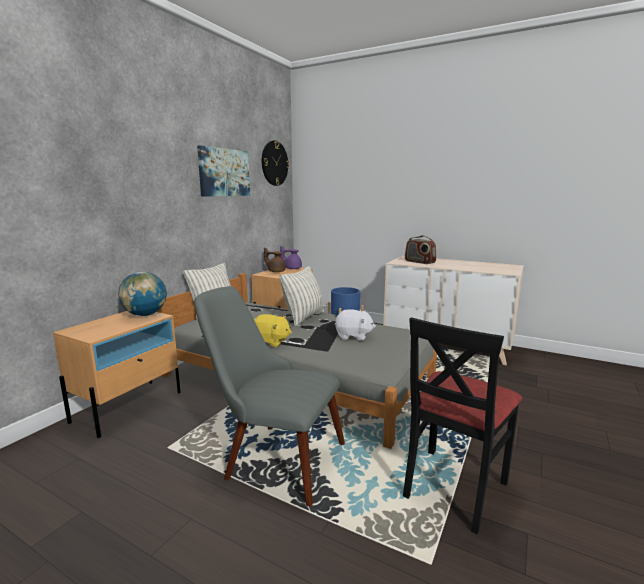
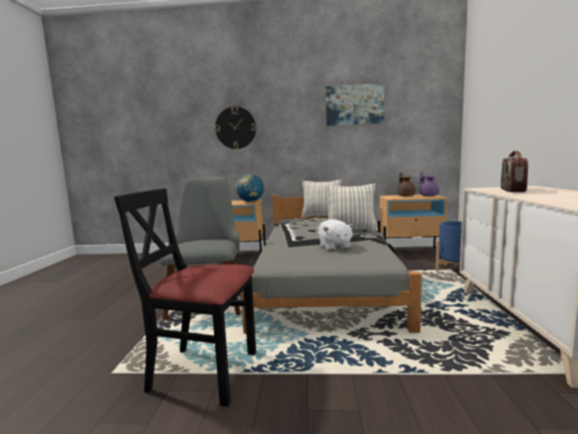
camera: 65 degrees right, 5 degrees down
yellow plush toy [254,314,292,347] -> none
wall clock [262,140,289,186] -> wall clock moved to [215,106,256,149]

